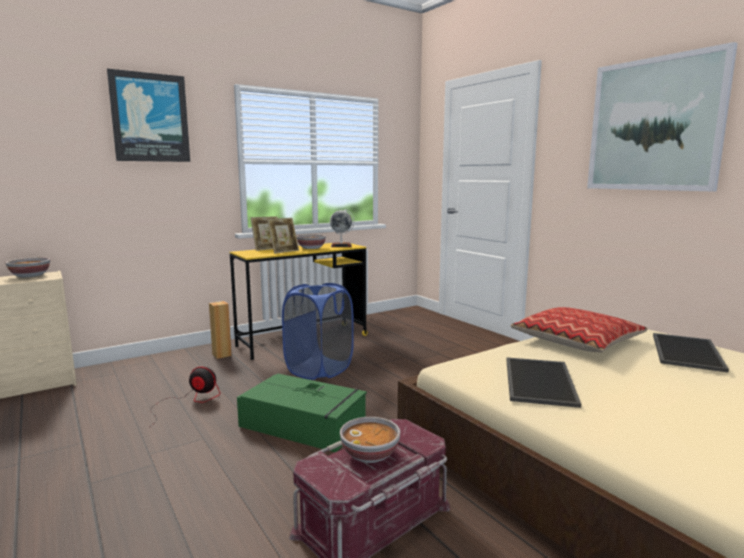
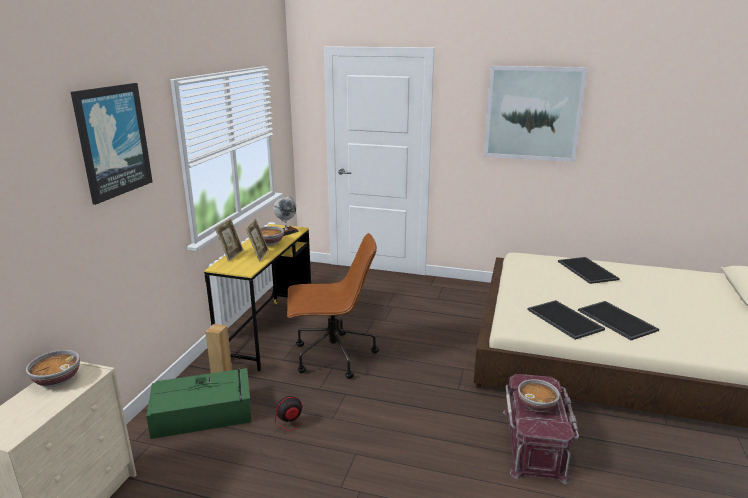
camera: 40 degrees left, 10 degrees up
green storage box [237,374,367,452] -> green storage box moved to [146,368,252,439]
blue laundry basket [282,283,354,380] -> brown office chair [287,233,379,379]
pillow [510,307,648,352] -> none
none -> tray [578,301,659,340]

